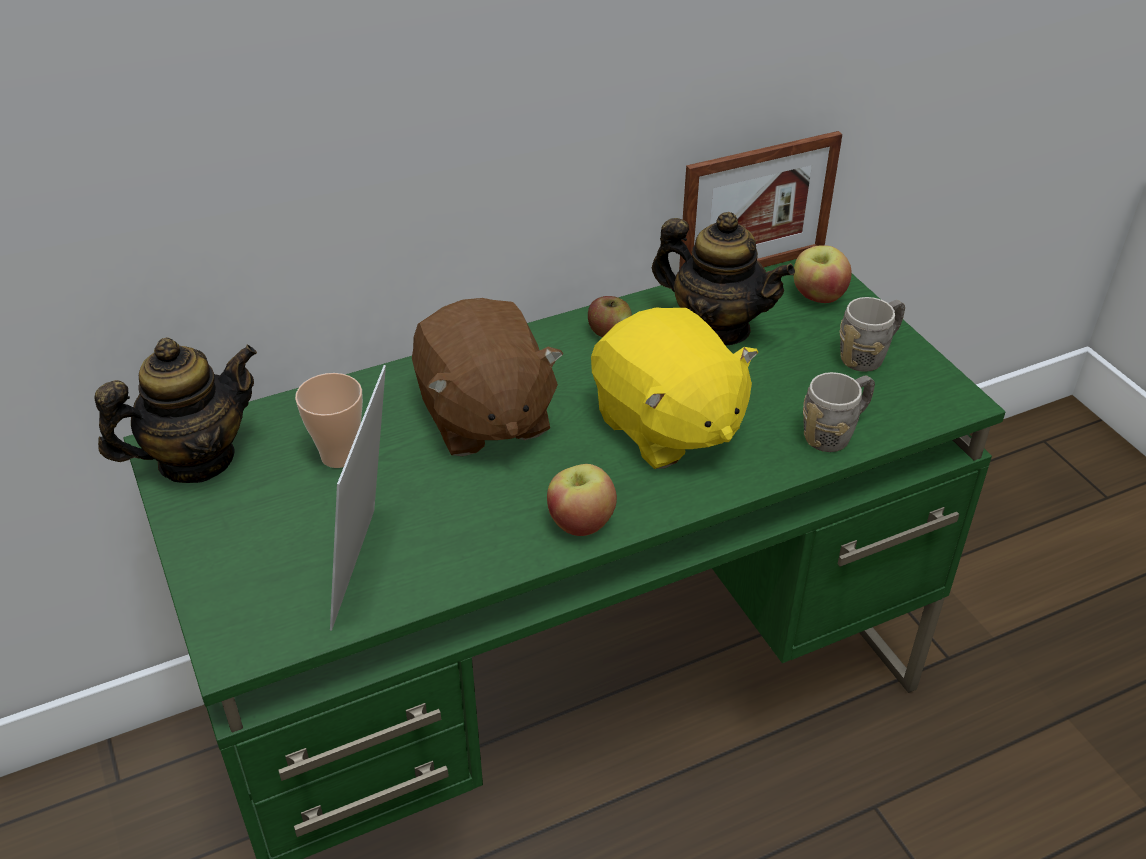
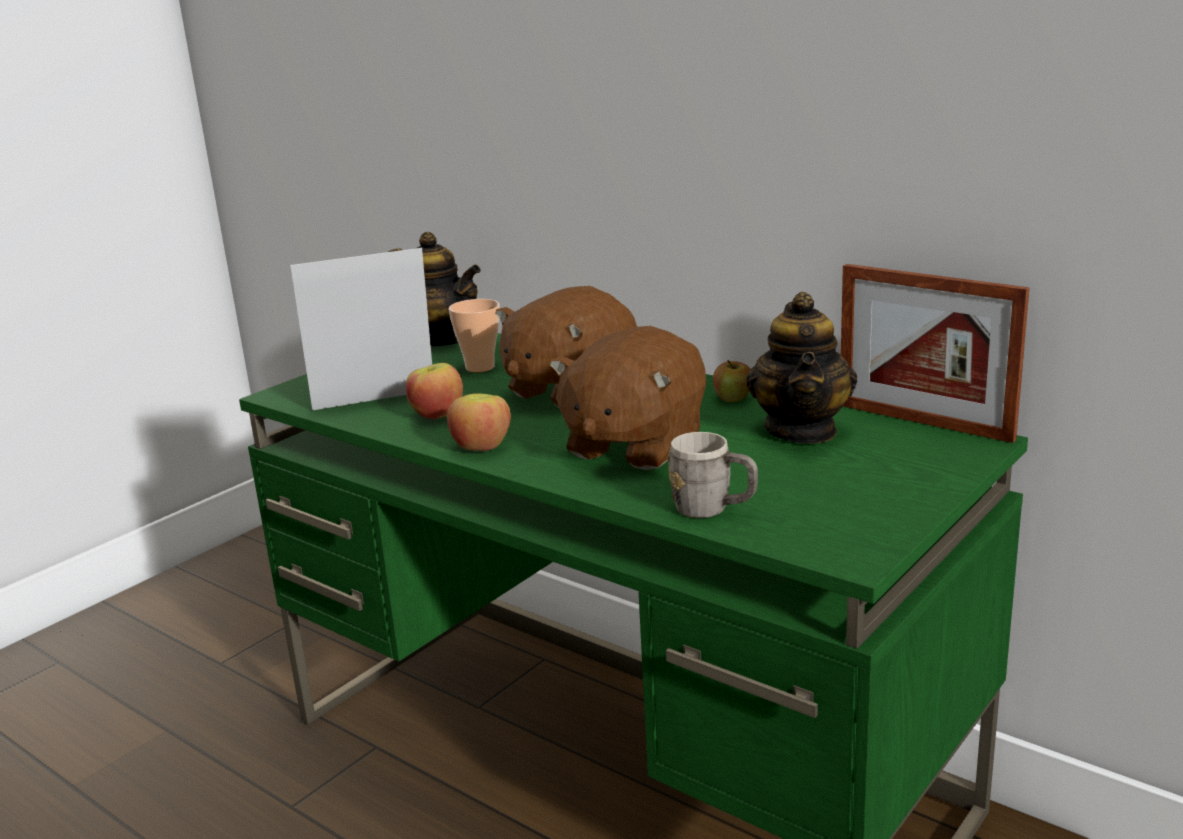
camera: 65 degrees right, 20 degrees down
yellow plush toy [591,307,758,469] -> brown plush toy [549,326,706,470]
apple [793,246,852,303] -> apple moved to [406,363,463,419]
grey mug [840,297,905,372] -> none

